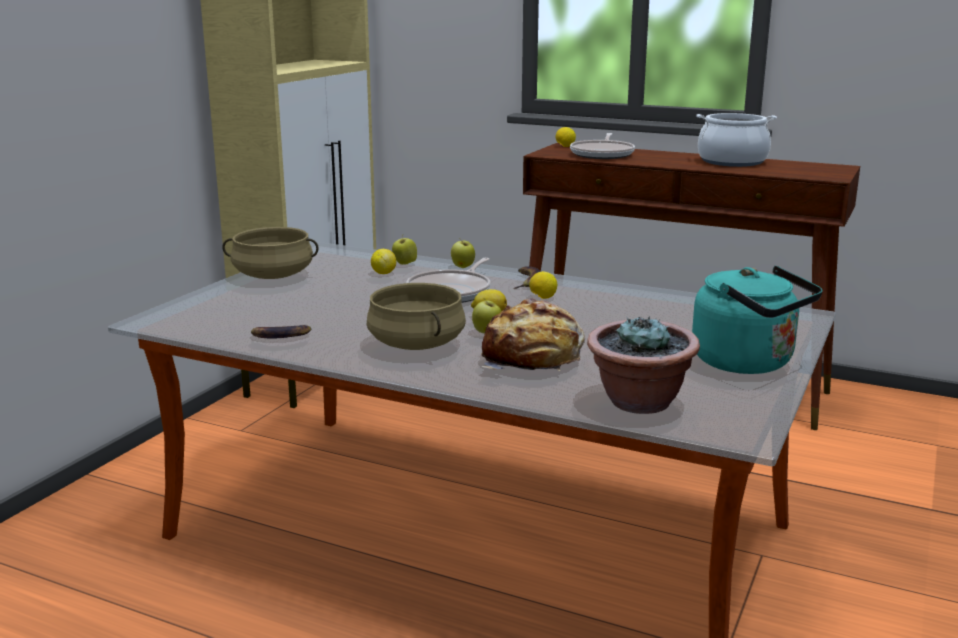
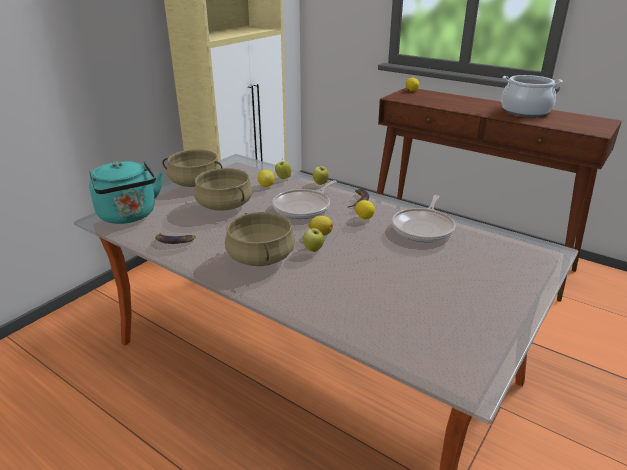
camera: 10 degrees right, 10 degrees up
bread [481,298,585,371] -> none
frying pan [570,133,635,159] -> frying pan moved to [392,195,456,242]
potted plant [587,316,700,414] -> none
turquoise kettle [692,266,823,374] -> turquoise kettle moved to [89,160,163,224]
none -> beige cooking pot [194,168,253,211]

